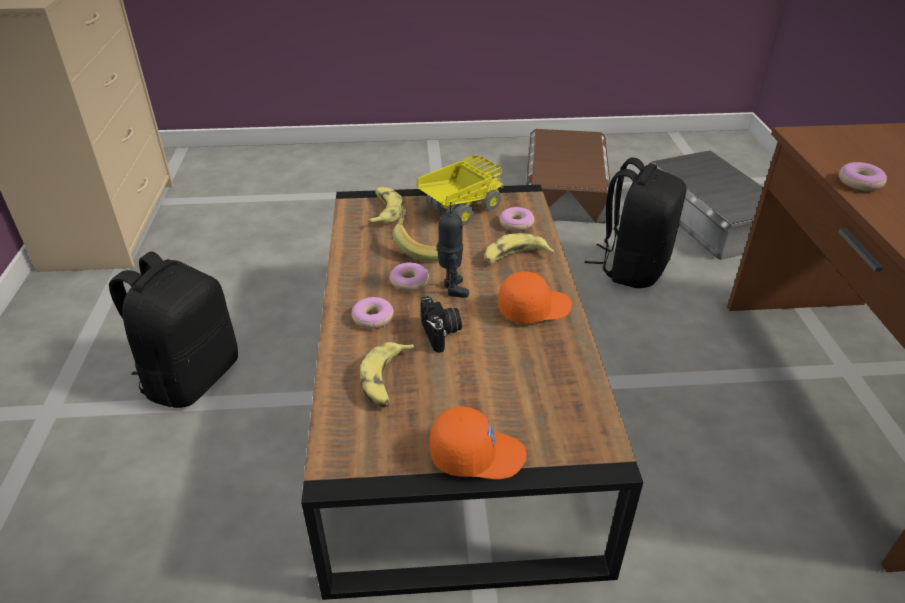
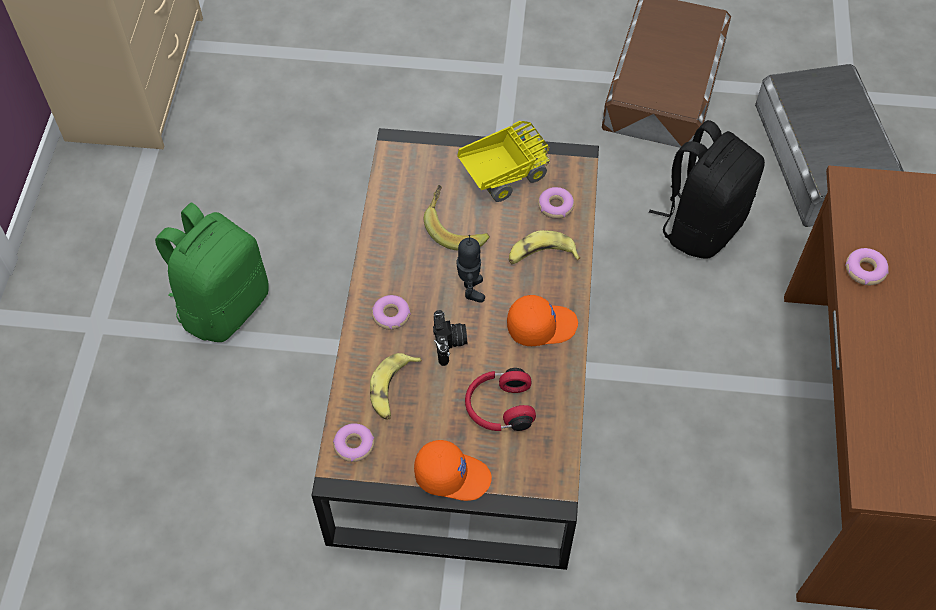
camera: 10 degrees right, 20 degrees up
black backpack [109,251,238,408] -> green backpack [155,202,269,342]
banana [367,187,403,224] -> none
donut [389,262,429,291] -> donut moved to [333,423,374,462]
none -> red headphones [465,368,536,431]

